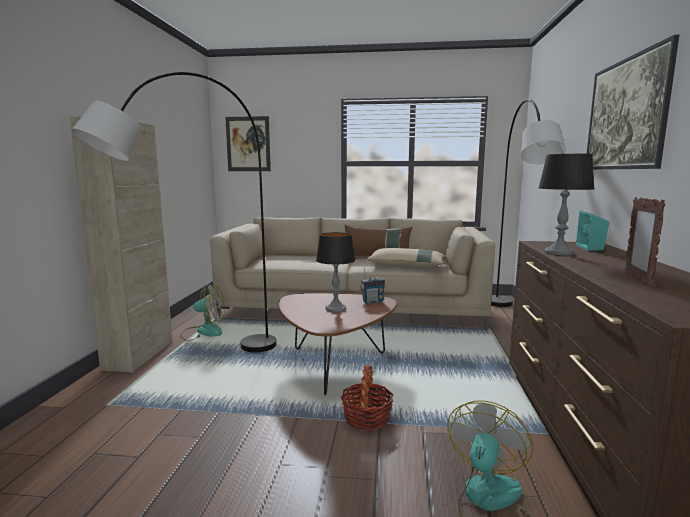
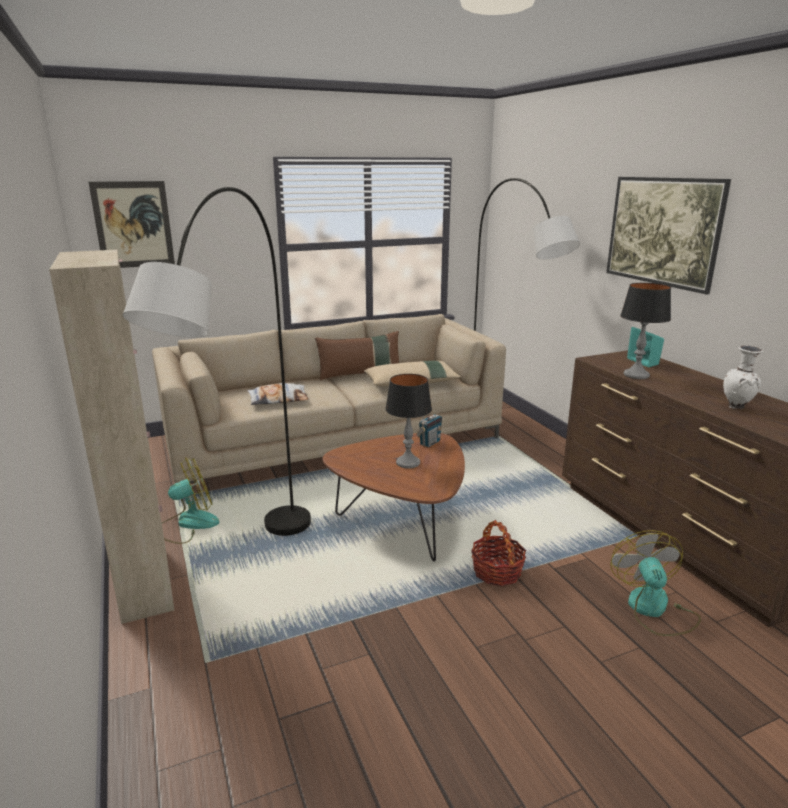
camera: 30 degrees left, 10 degrees up
picture frame [625,197,665,288] -> white vase [723,345,763,410]
none -> pillow [247,383,308,405]

